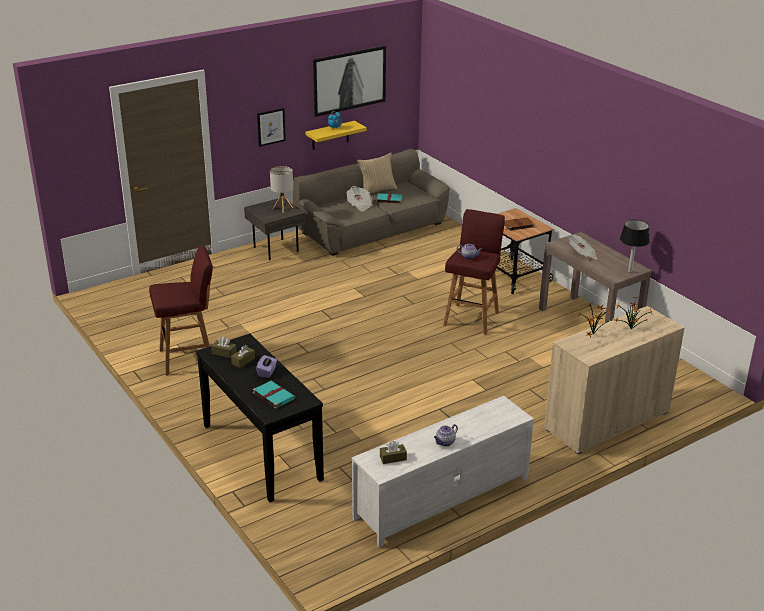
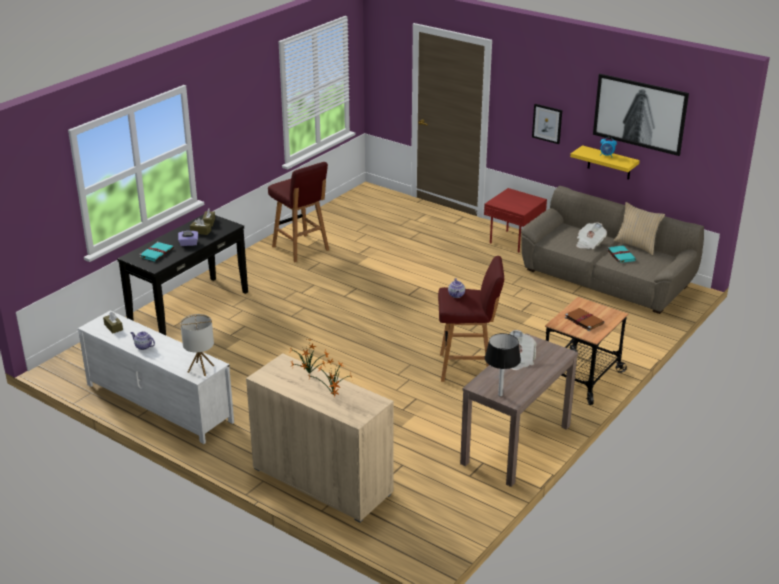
camera: 70 degrees right, 0 degrees up
grey side table [244,198,305,260] -> red side table [484,188,547,252]
table lamp [270,166,293,213] -> table lamp moved to [180,314,215,376]

